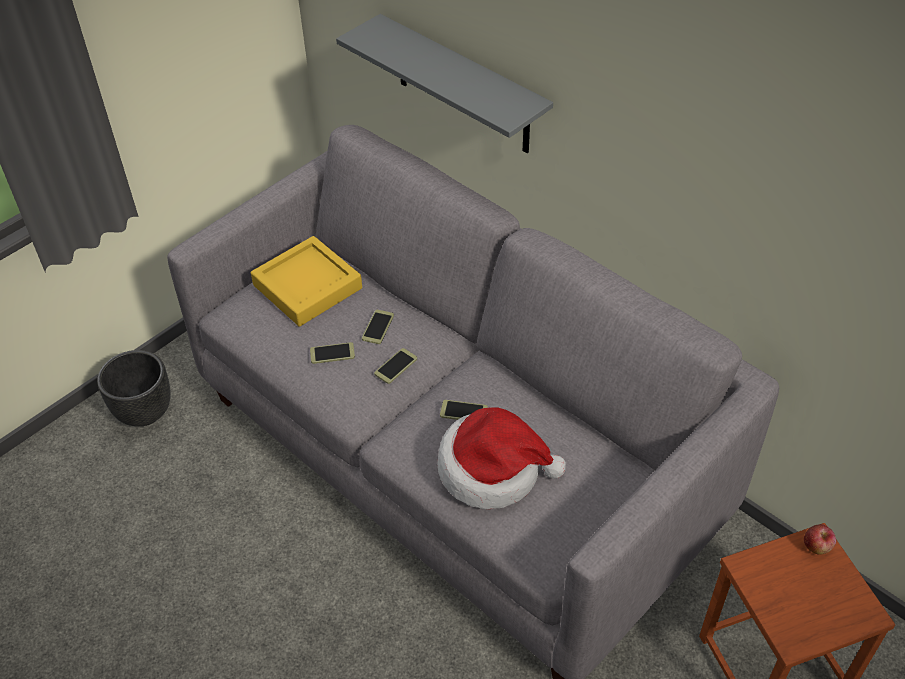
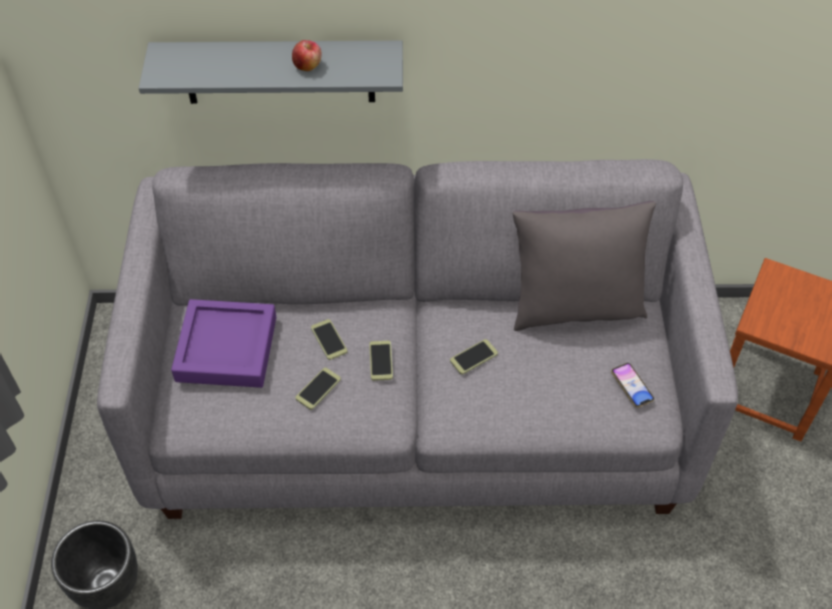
camera: 45 degrees left, 5 degrees up
yellow tray [251,236,362,327] -> purple tray [171,299,276,388]
hat [437,407,566,509] -> none
apple [804,524,836,555] -> apple moved to [292,40,322,71]
none -> grey pillow [512,201,656,331]
none -> phone [611,363,654,408]

